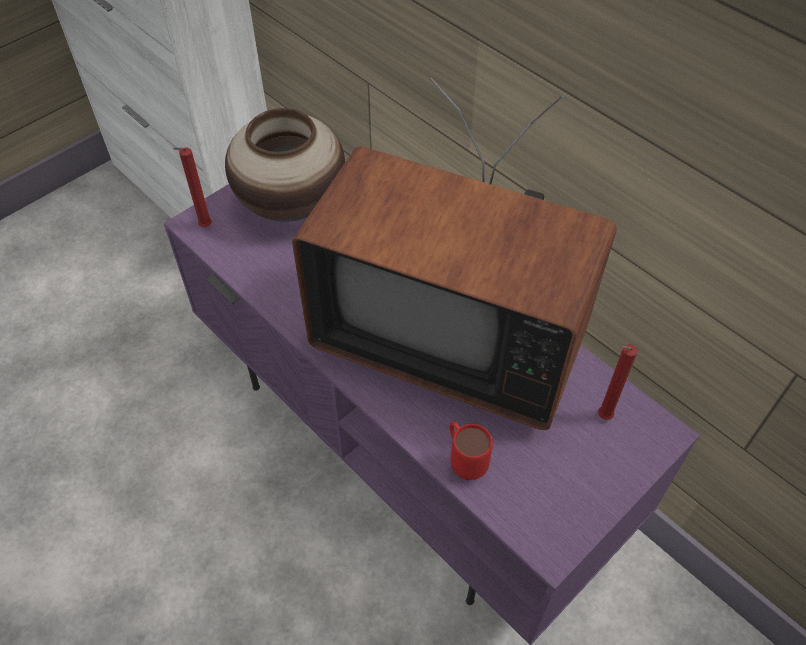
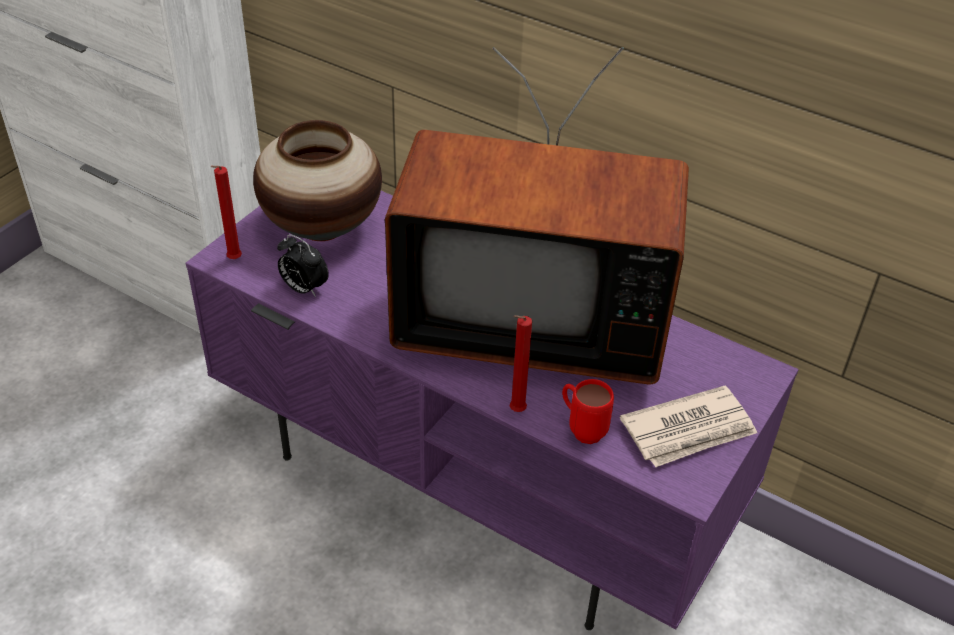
camera: 15 degrees left, 10 degrees down
red candle [598,344,638,420] -> red candle moved to [510,315,532,412]
none -> alarm clock [277,234,329,297]
none -> newspaper [620,386,757,468]

